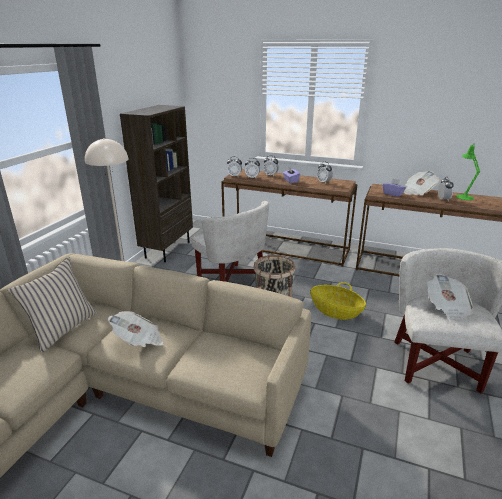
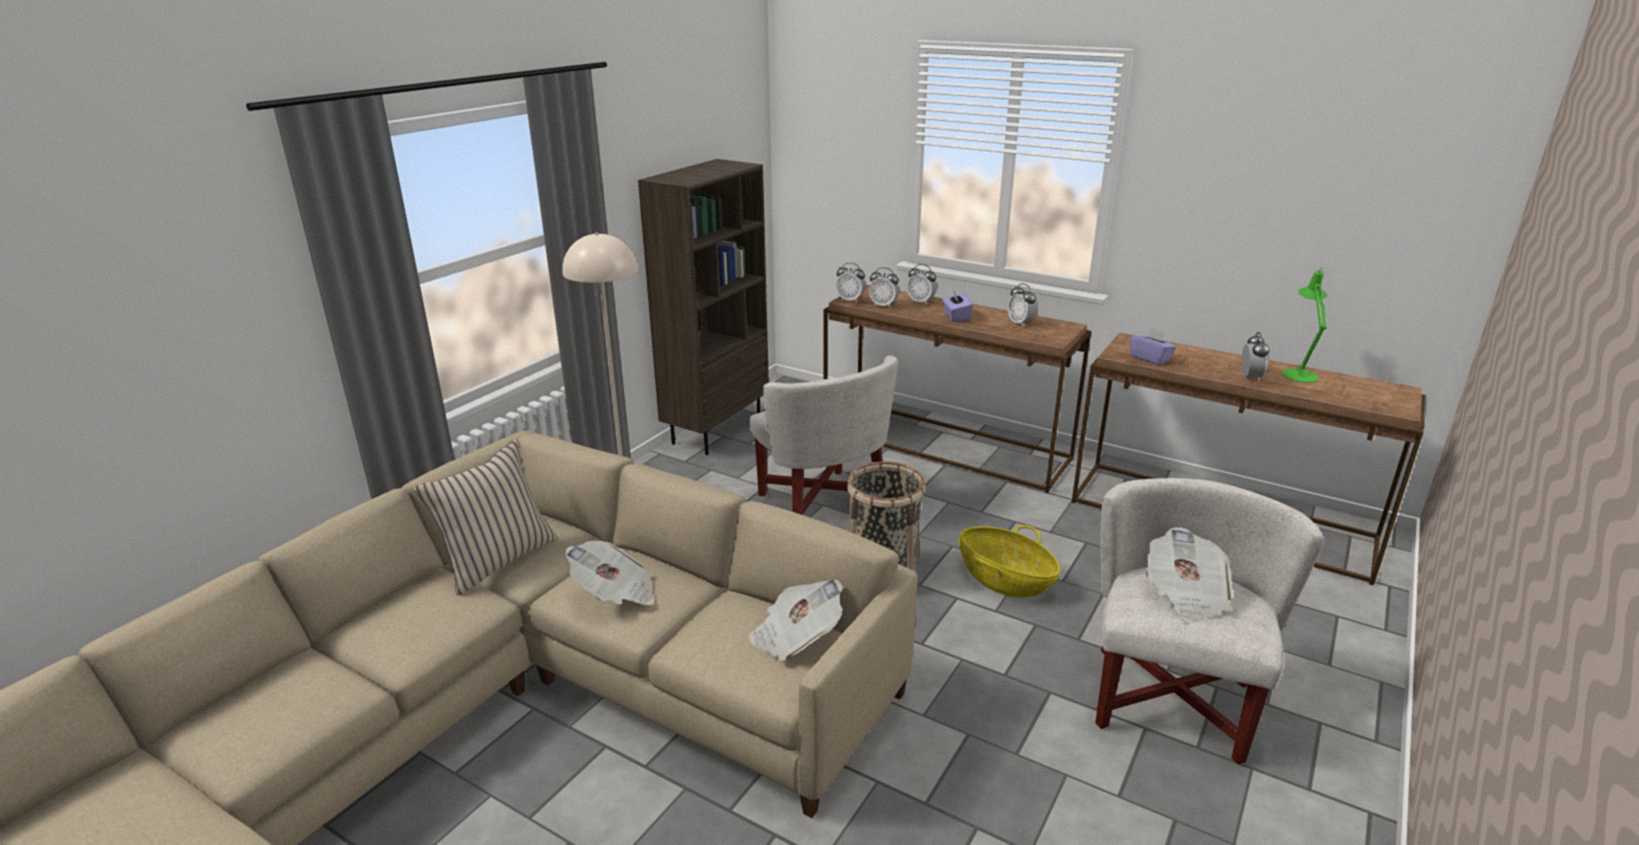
camera: 10 degrees right, 0 degrees up
newspaper [403,171,439,195] -> newspaper moved to [749,580,843,662]

